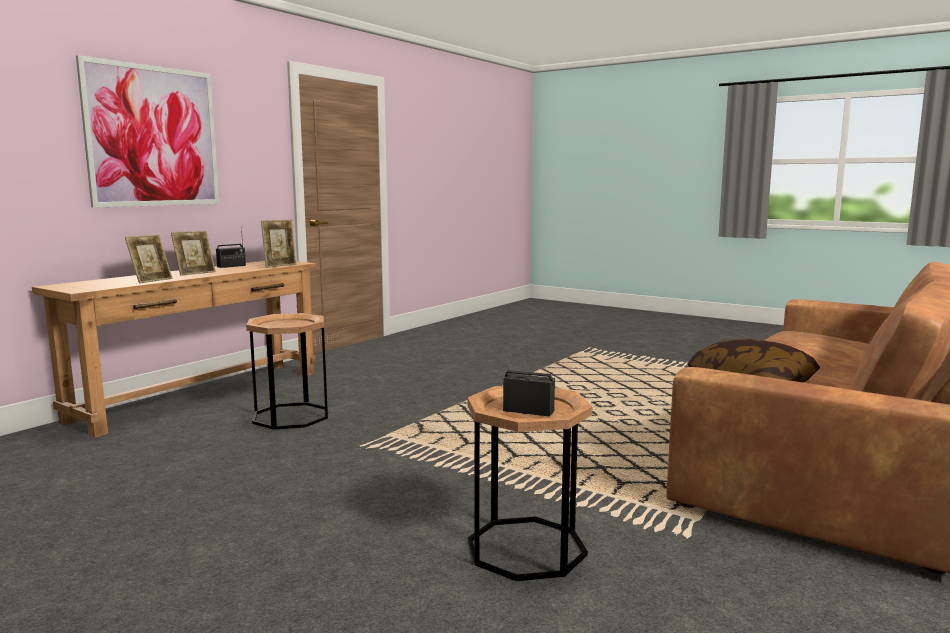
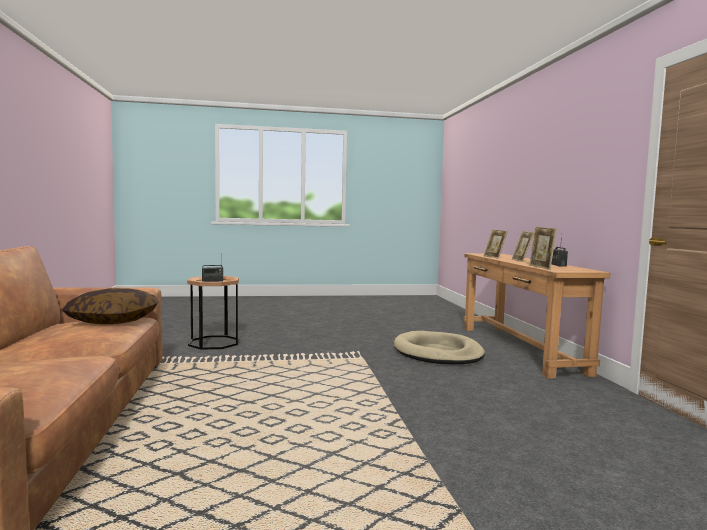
camera: 135 degrees right, 5 degrees down
picture [76,55,219,208] -> none
brown side table [246,313,328,430] -> beige dog bed [394,331,485,364]

